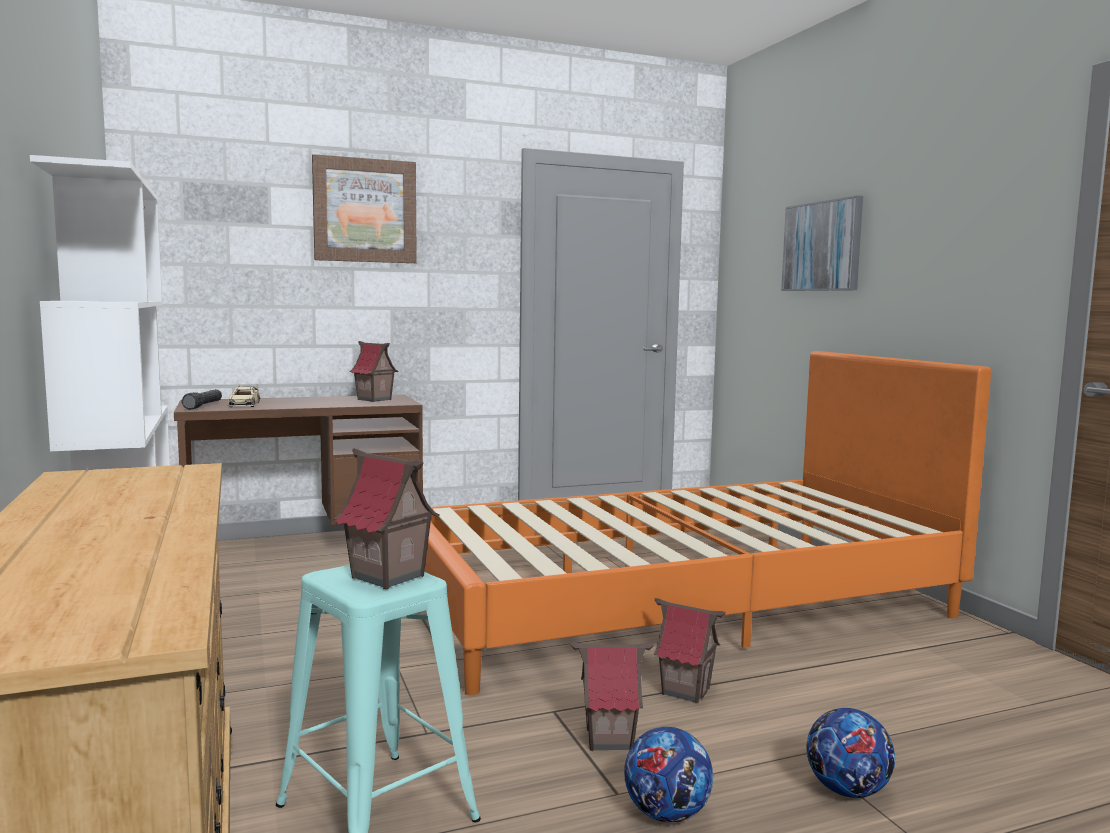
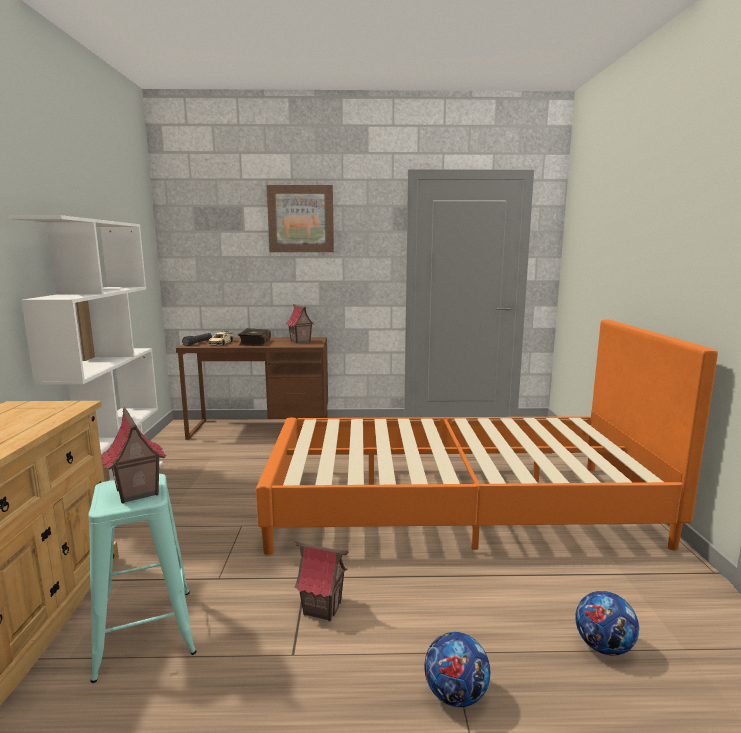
camera: 20 degrees right, 5 degrees up
football [624,727,713,823] -> football moved to [575,591,639,656]
toy house [654,598,725,703] -> none
picture [781,195,863,291] -> none
none -> book [238,328,271,346]

